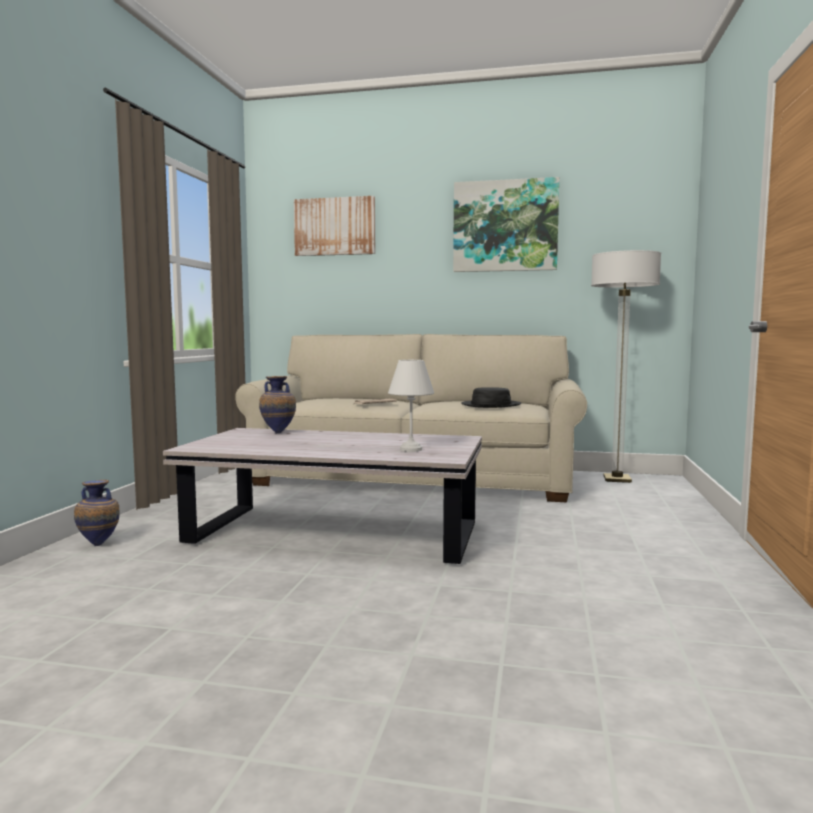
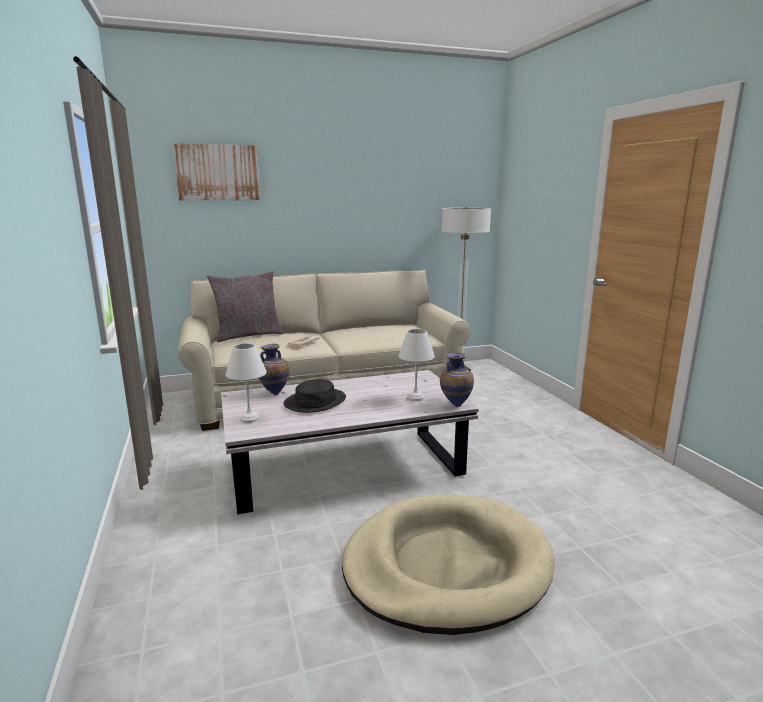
camera: 30 degrees left, 10 degrees up
vase [74,480,120,546] -> vase moved to [440,352,474,407]
picture [453,177,559,272] -> none
black hat [461,388,521,408] -> black hat moved to [283,379,346,413]
none -> grey pillow [207,271,283,342]
none -> white table lamp [226,343,267,423]
none -> beige dog bed [342,495,555,635]

